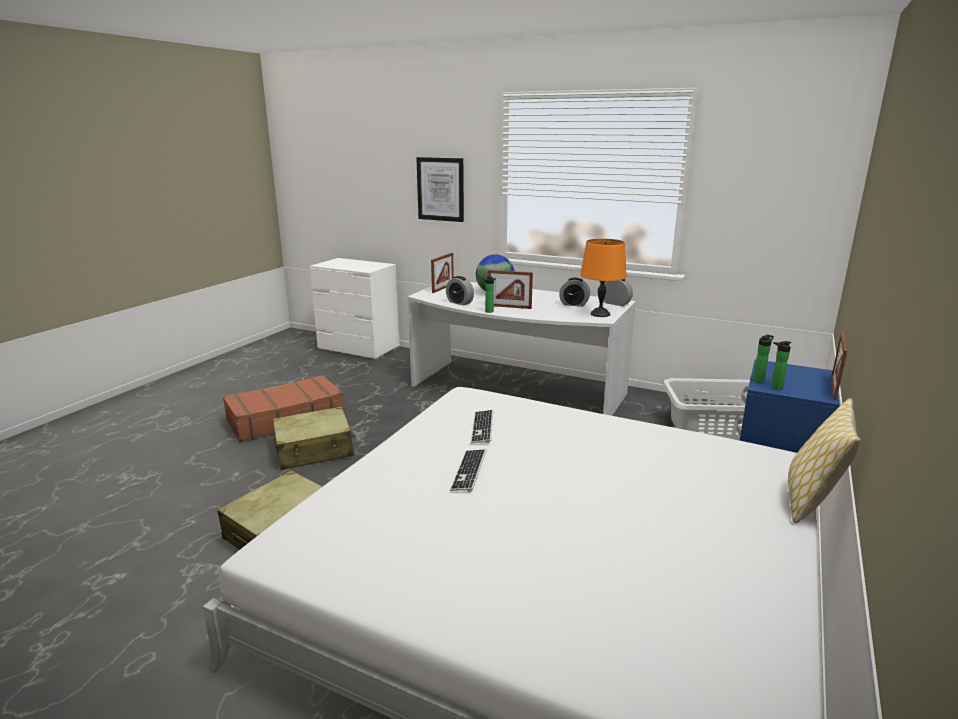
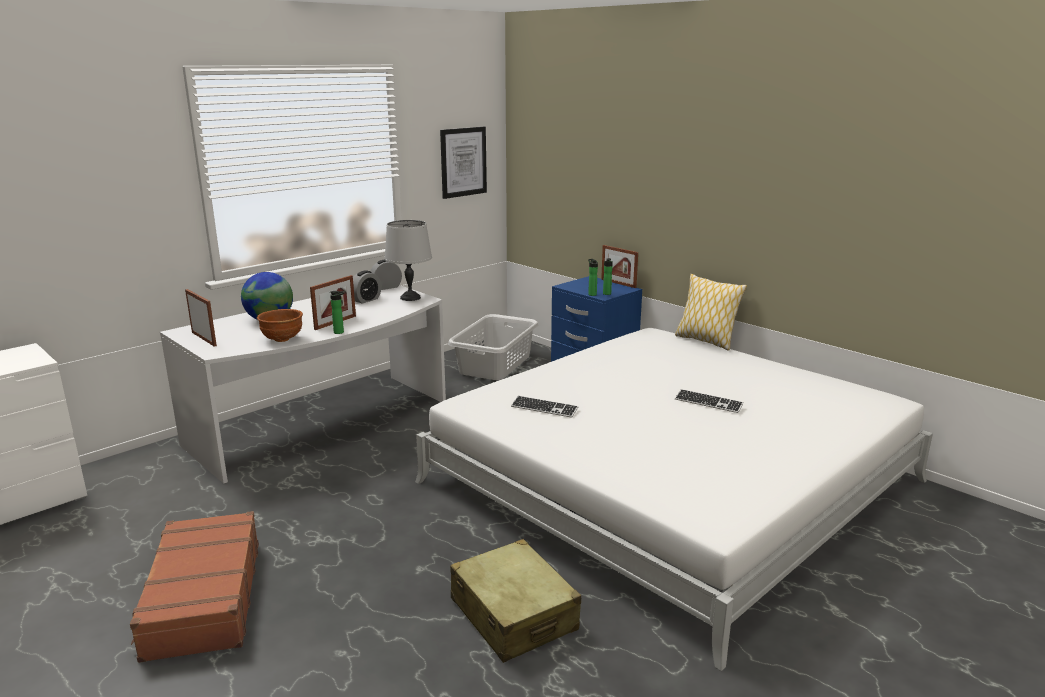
camera: 70 degrees left, 0 degrees up
beige suitcase [273,406,356,470] -> none
picture [416,157,464,222] -> picture moved to [440,127,487,199]
alarm clock [446,276,474,305] -> brown bowl [257,309,303,342]
keyboard [450,449,486,492] -> keyboard moved to [675,389,744,413]
orange table lamp [580,239,627,317] -> grey table lamp [384,220,432,301]

